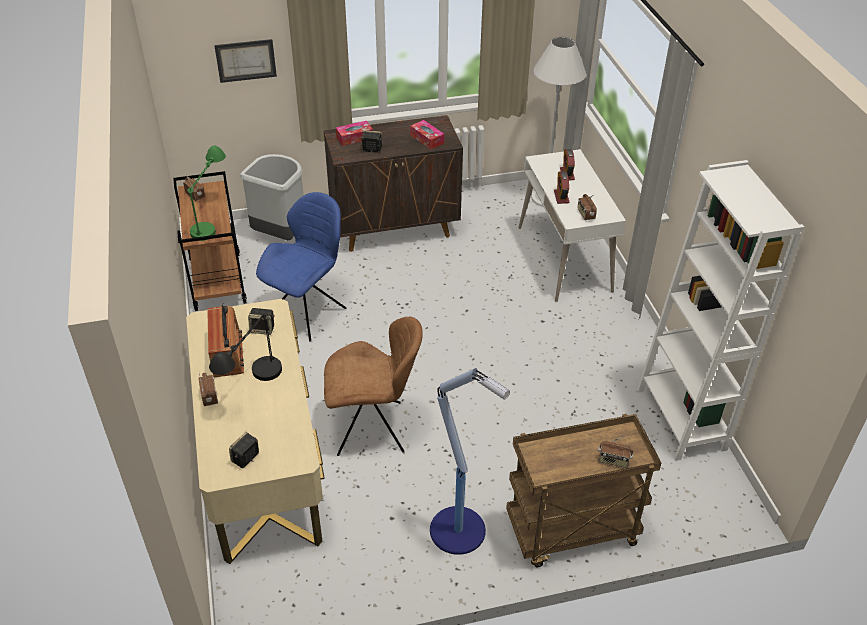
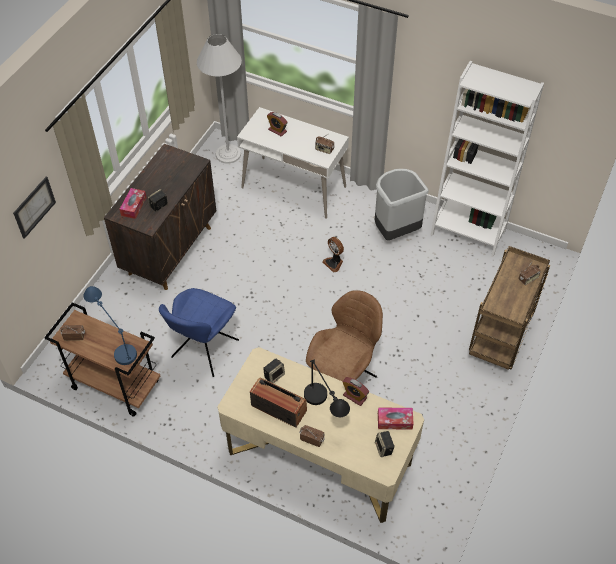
camera: 50 degrees left, 10 degrees up
green table lamp [188,146,226,241] -> blue table lamp [83,286,137,365]
grey trash can [240,154,304,240] -> grey trash can moved to [375,169,429,240]
blue chair [256,192,346,342] -> blue chair turned 135 degrees counterclockwise [159,288,239,377]
tissue box [410,120,444,150] -> tissue box moved to [378,407,414,430]
floor lamp [430,368,510,555] -> none
alarm clock [554,171,569,204] -> alarm clock moved to [342,377,369,406]
none -> fan [323,237,344,272]

